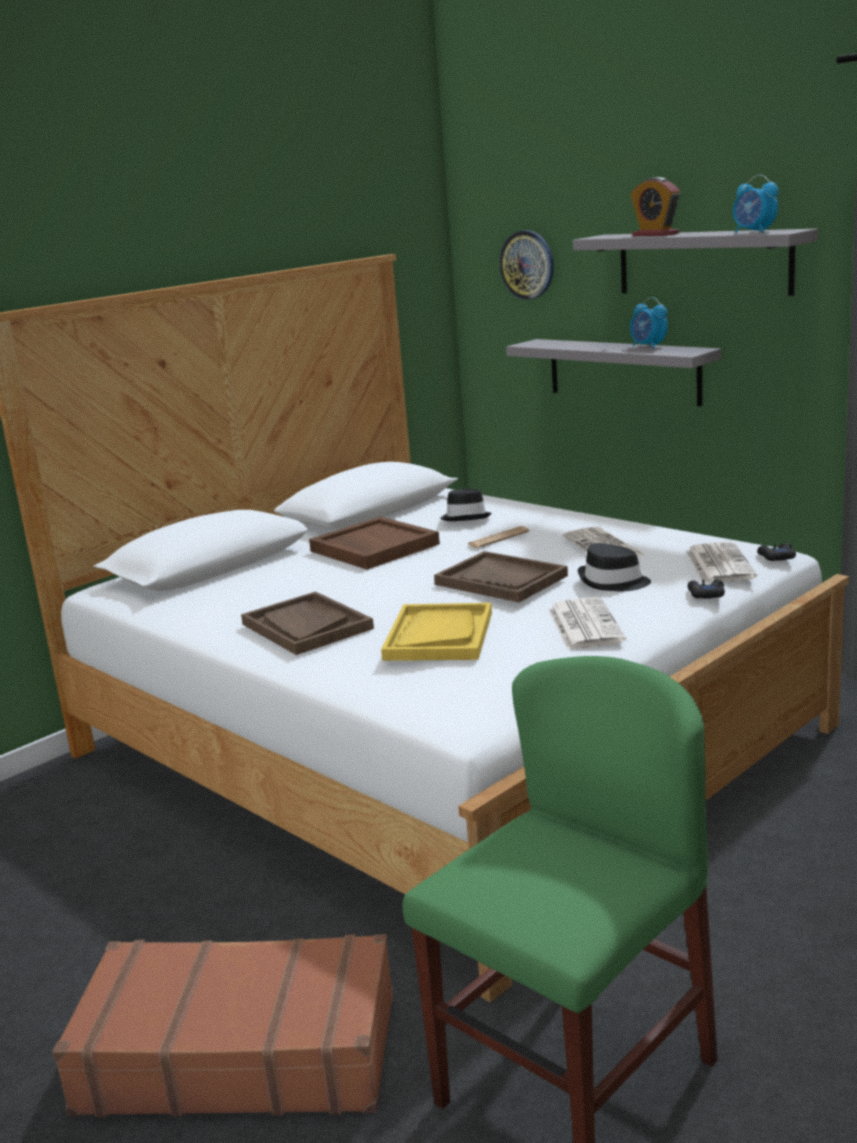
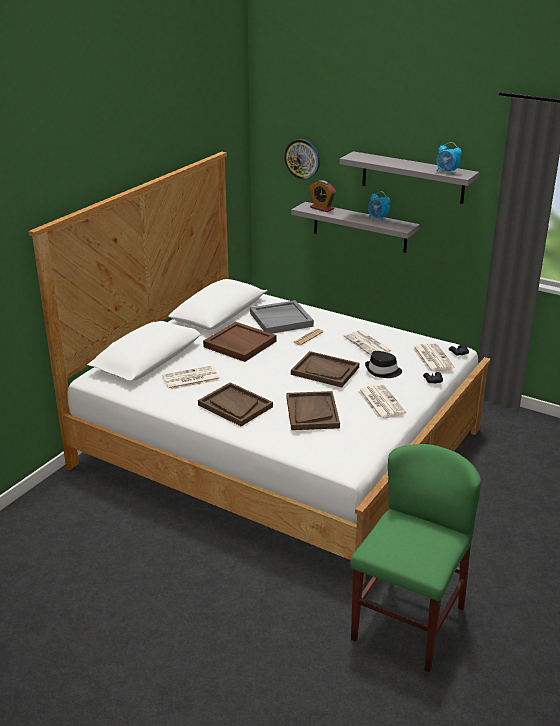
camera: 15 degrees left, 10 degrees up
brown suitcase [53,934,393,1118] -> none
yellow tray [381,603,492,661] -> brown tray [286,391,340,430]
black hat [440,488,492,521] -> grey tray [250,300,314,334]
alarm clock [631,177,680,236] -> alarm clock moved to [309,180,336,212]
none -> newspaper [162,366,220,390]

